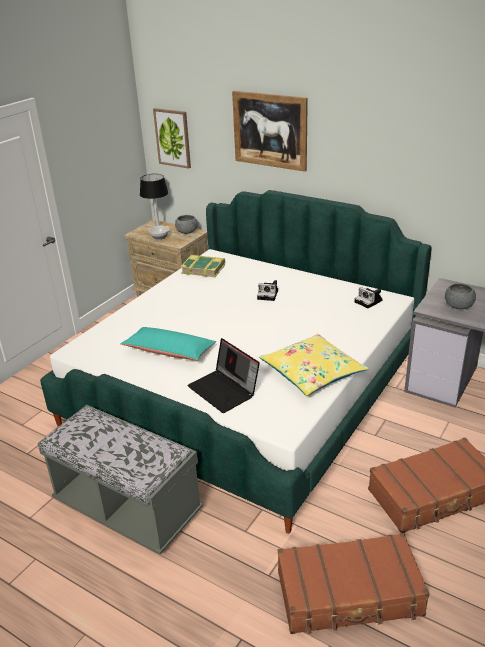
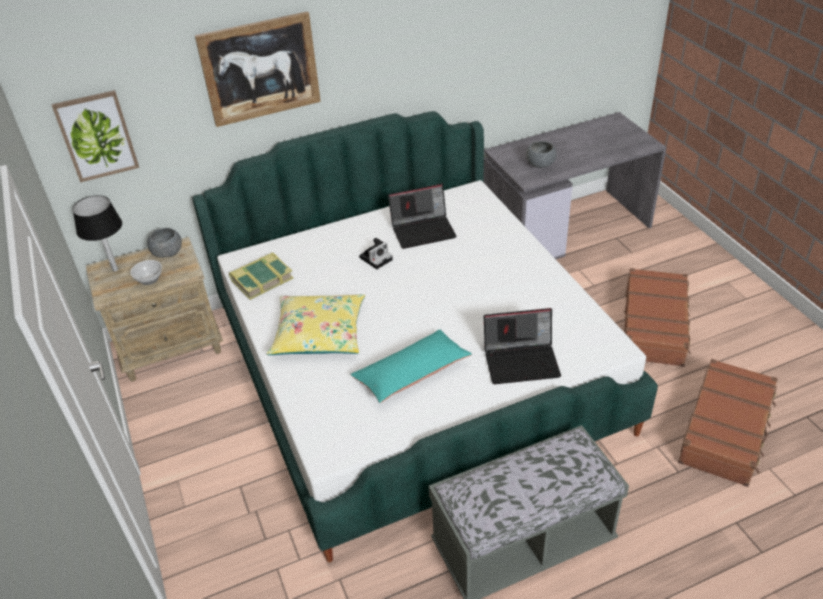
camera: 55 degrees left, 10 degrees up
yellow pillow [259,334,369,396] -> yellow pillow moved to [267,294,365,355]
camera [355,287,383,308] -> none
none -> laptop [388,184,457,249]

